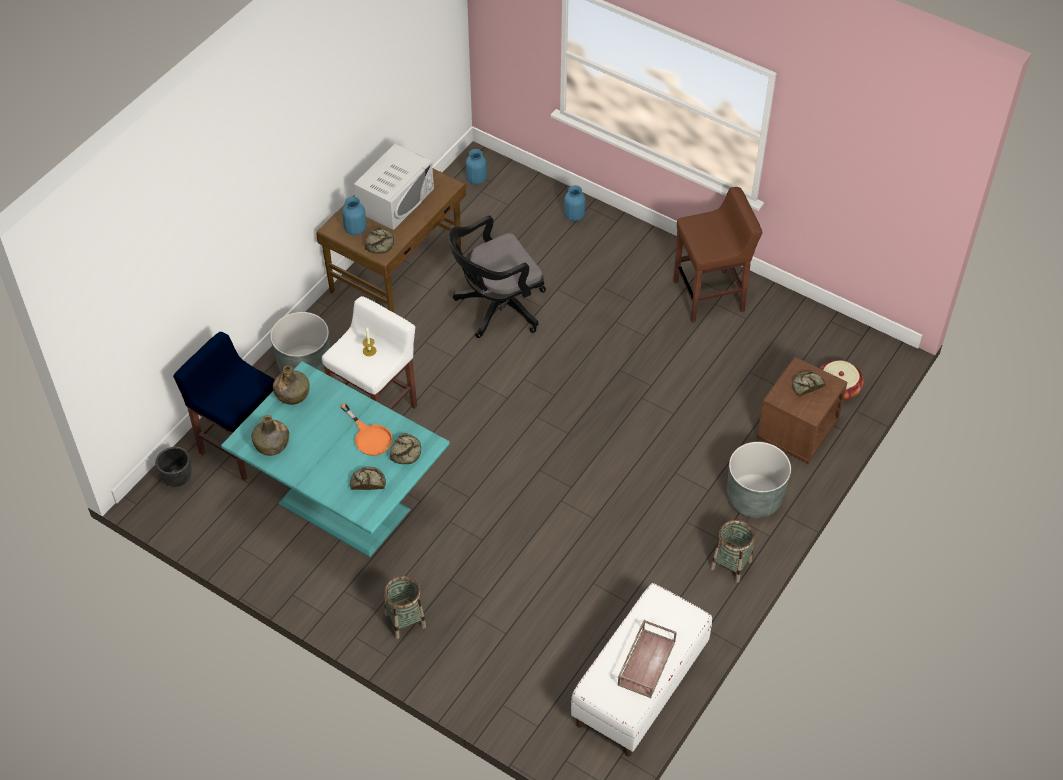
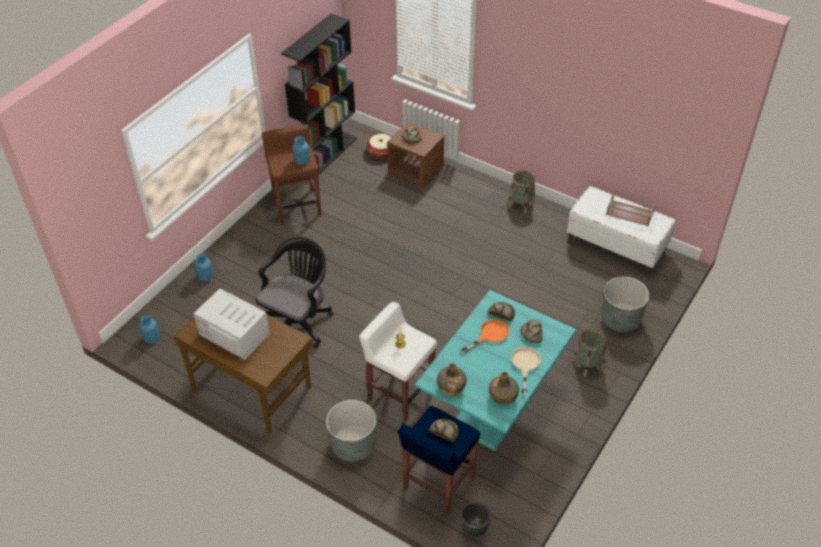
camera: 90 degrees left, 5 degrees down
blue vase [342,196,366,235] -> blue vase moved to [293,136,310,165]
bread [365,227,394,254] -> bread moved to [429,419,459,442]
black office chair [448,215,546,338] -> black office chair turned 120 degrees counterclockwise [256,237,333,348]
grey planter [727,442,791,518] -> grey planter moved to [601,277,649,332]
none -> black bookcase [281,13,357,180]
none -> beige frying pan [511,347,541,395]

